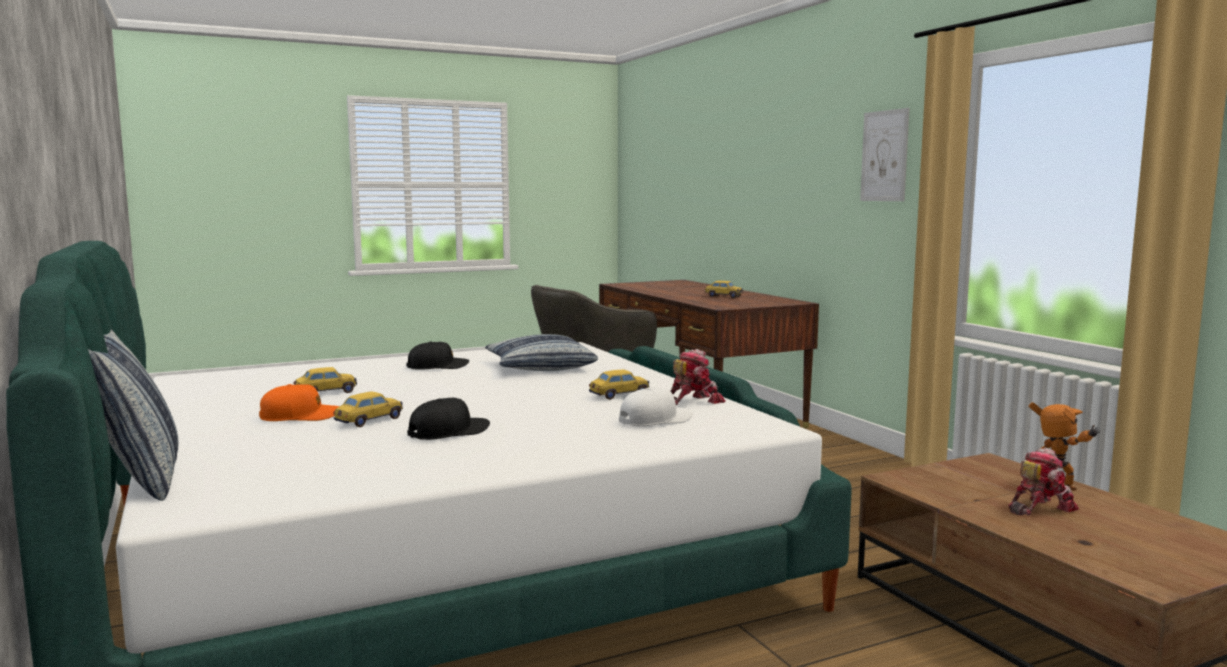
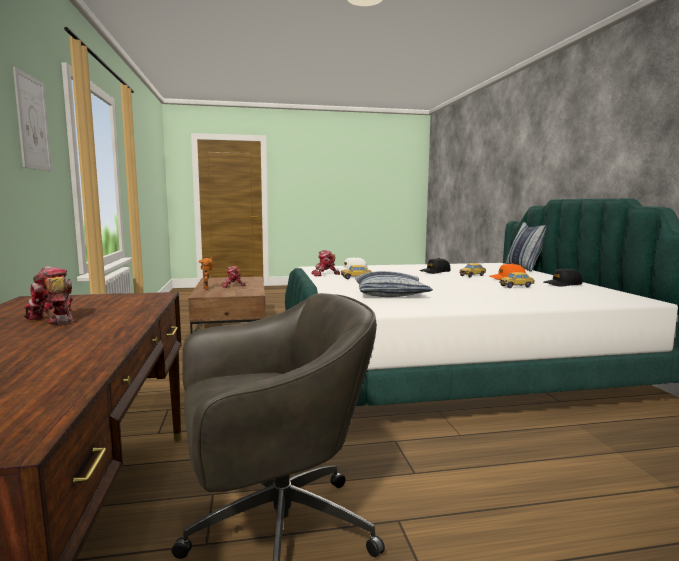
camera: 165 degrees left, 0 degrees up
black cap [406,341,469,370] -> black cap moved to [544,268,583,287]
toy car [705,281,743,298] -> toy robot [24,266,74,326]

